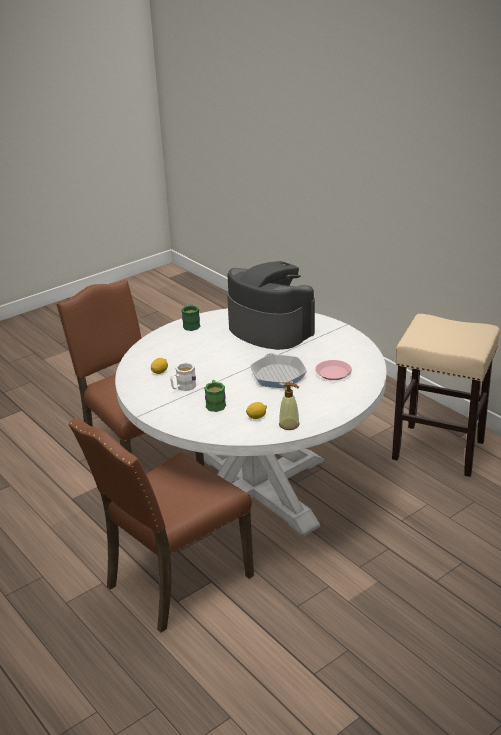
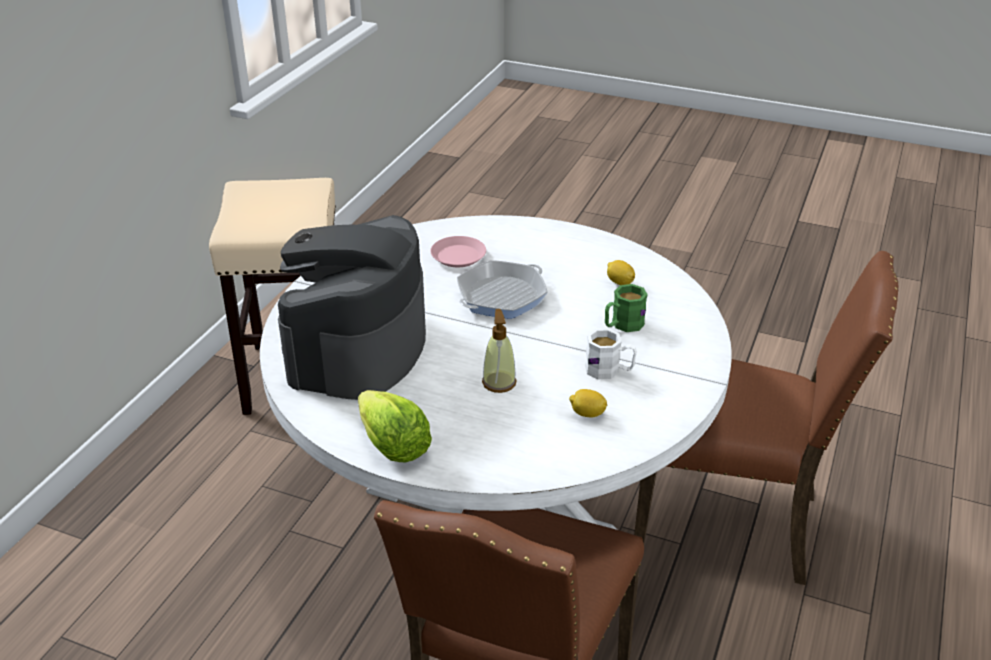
camera: 120 degrees left, 5 degrees up
green mug [182,304,200,331] -> lettuce [358,390,432,462]
soap dispenser [279,382,300,430] -> soap dispenser moved to [482,309,516,393]

